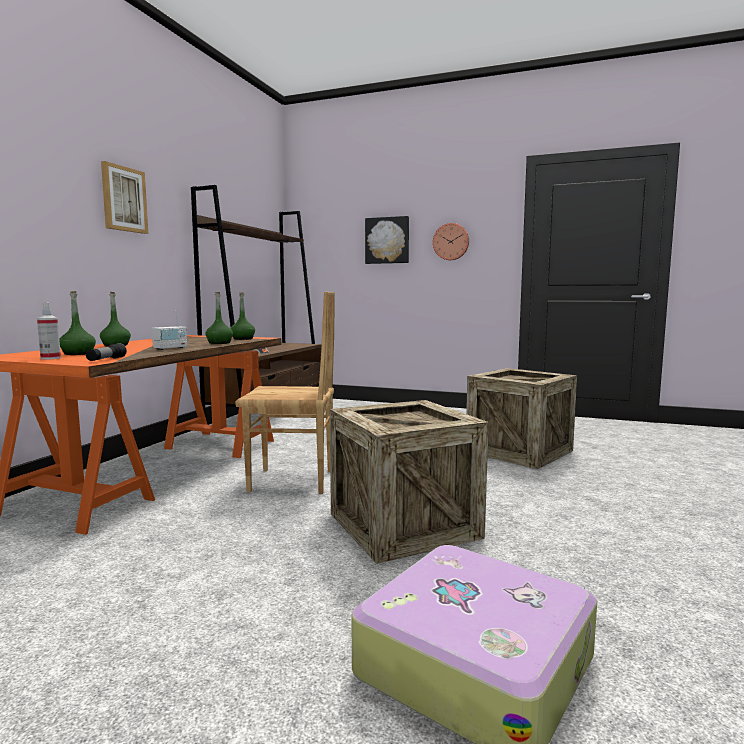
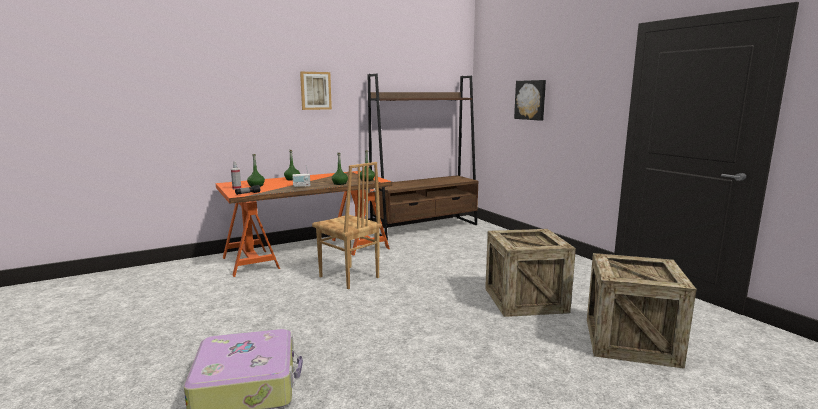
camera: 40 degrees right, 5 degrees up
crate [330,400,489,564] -> crate moved to [587,253,697,369]
wall clock [433,223,469,260] -> none

